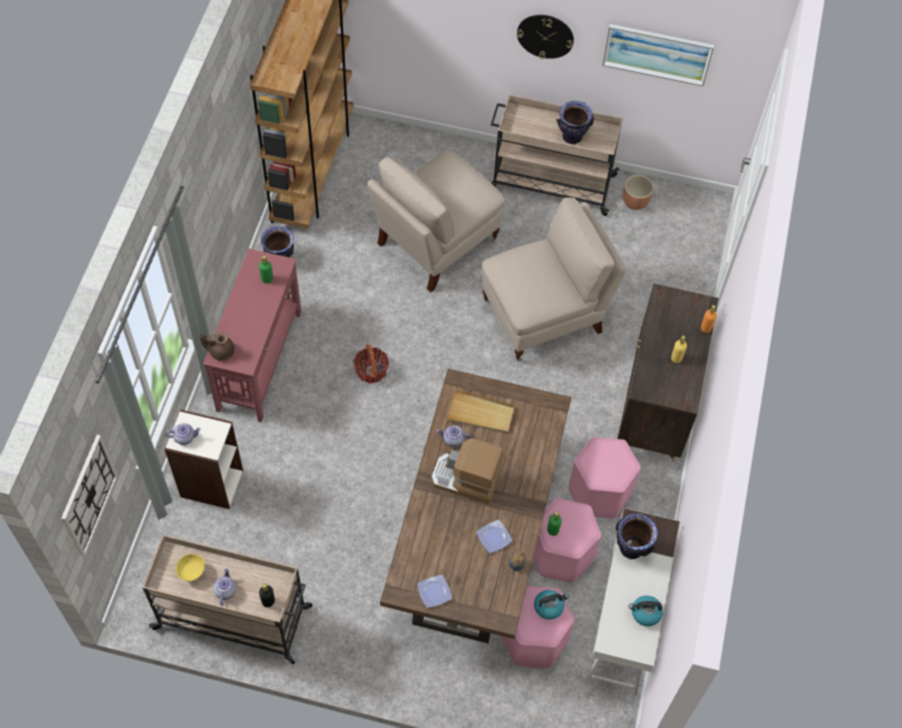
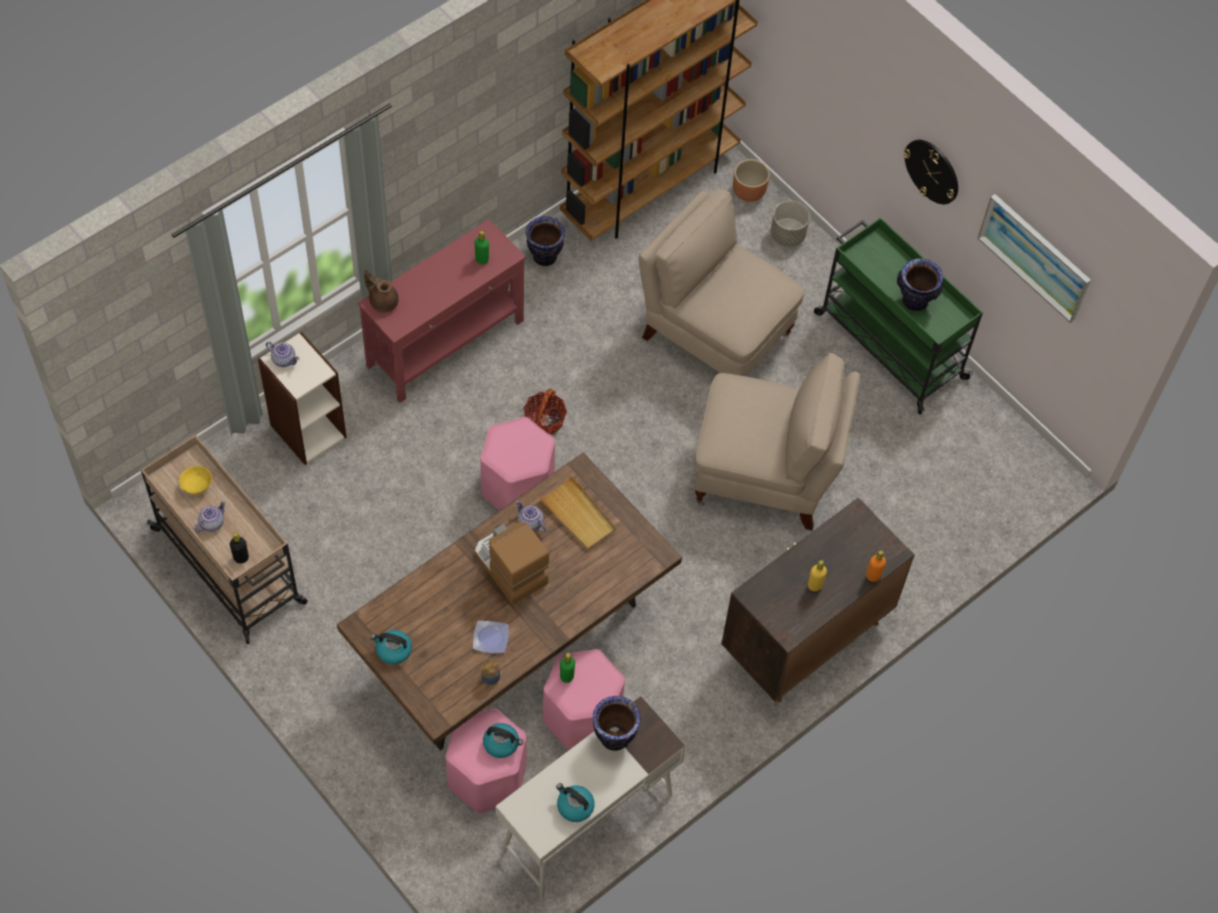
camera: 35 degrees right, 0 degrees up
wall clock [61,435,118,557] -> none
beige chair [367,150,505,292] -> beige chair turned 45 degrees clockwise [639,188,805,376]
plate [417,575,452,608] -> kettle [371,630,412,665]
beige cart [491,94,623,216] -> green cart [814,217,983,414]
pink stool [568,437,641,518] -> pink stool moved to [480,417,555,511]
brown planter [623,175,654,210] -> brown planter moved to [733,159,770,202]
none -> grey planter [771,201,810,247]

